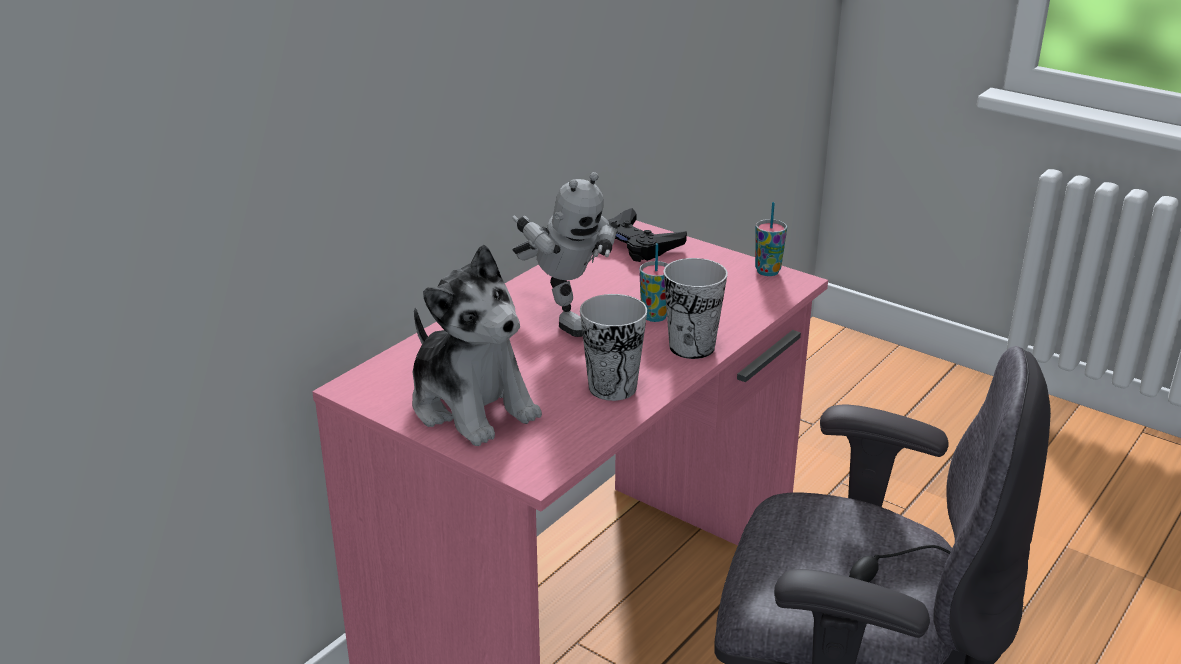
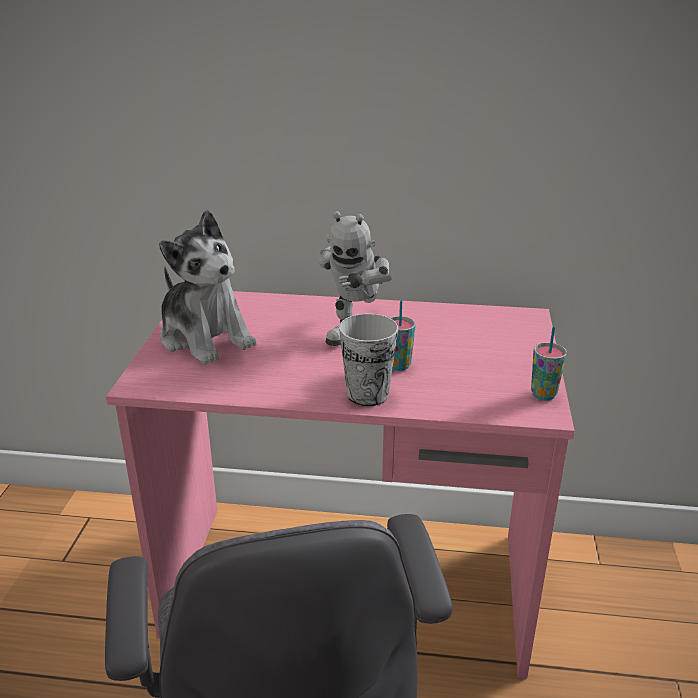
camera: 60 degrees right, 0 degrees up
plush toy [412,245,542,446] -> plush toy turned 60 degrees counterclockwise [159,210,257,365]
cup [580,294,647,401] -> none
black game controller [608,208,687,262] -> none

